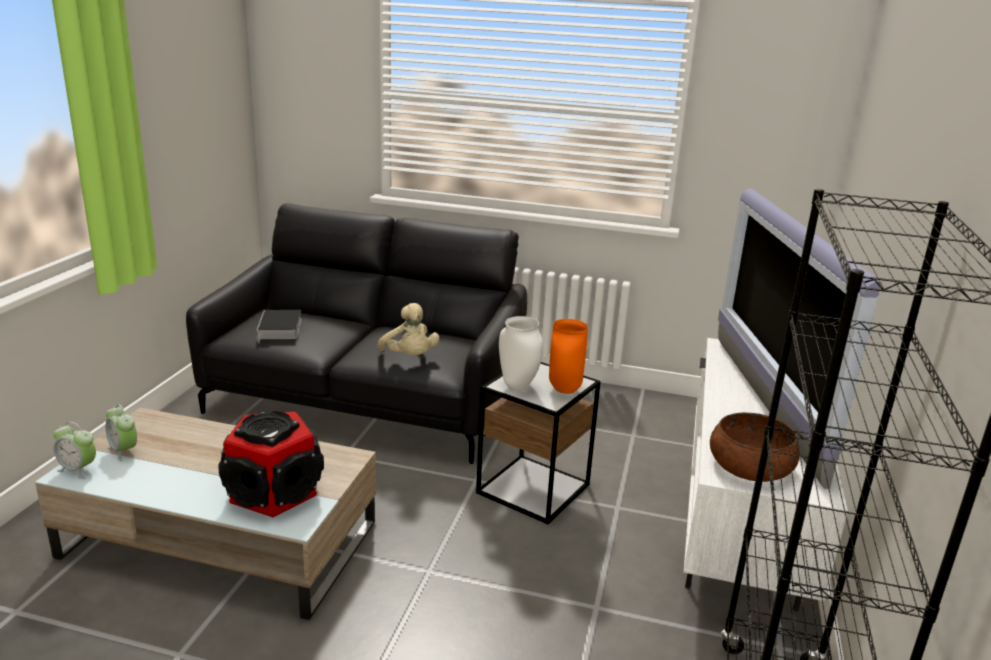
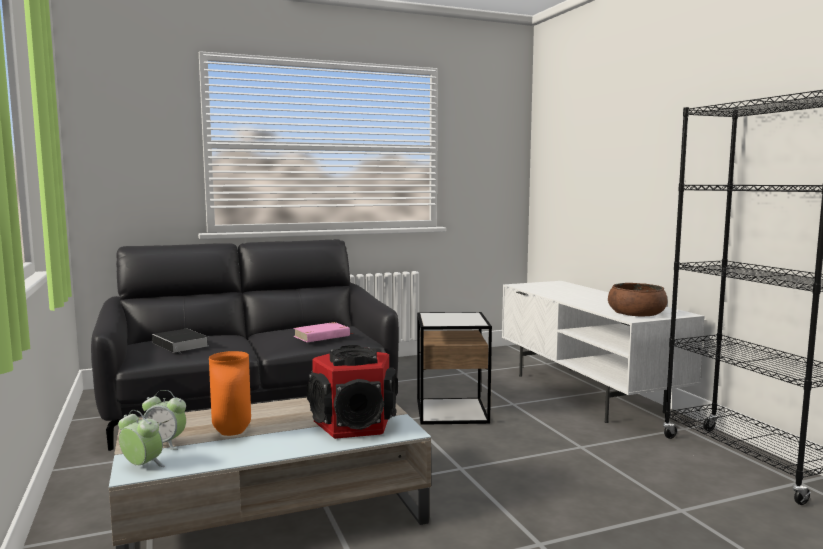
camera: 35 degrees left, 15 degrees down
alarm clock [53,422,96,479] -> alarm clock turned 135 degrees counterclockwise [118,410,165,467]
beige plush toy [378,303,440,356] -> pink book [294,322,353,343]
white vase [499,316,543,391] -> none
orange vase [549,319,588,394] -> orange vase moved to [209,351,251,436]
television [718,189,882,489] -> none

